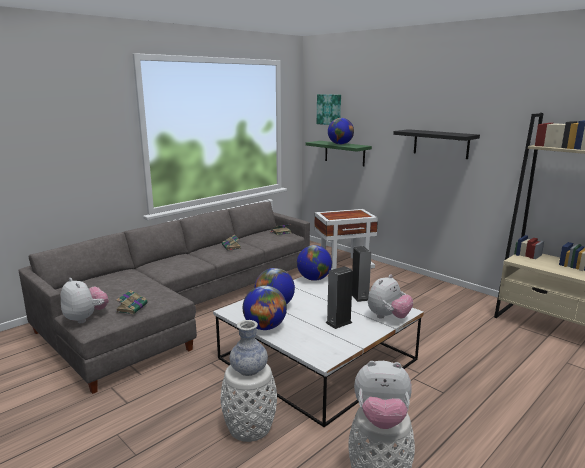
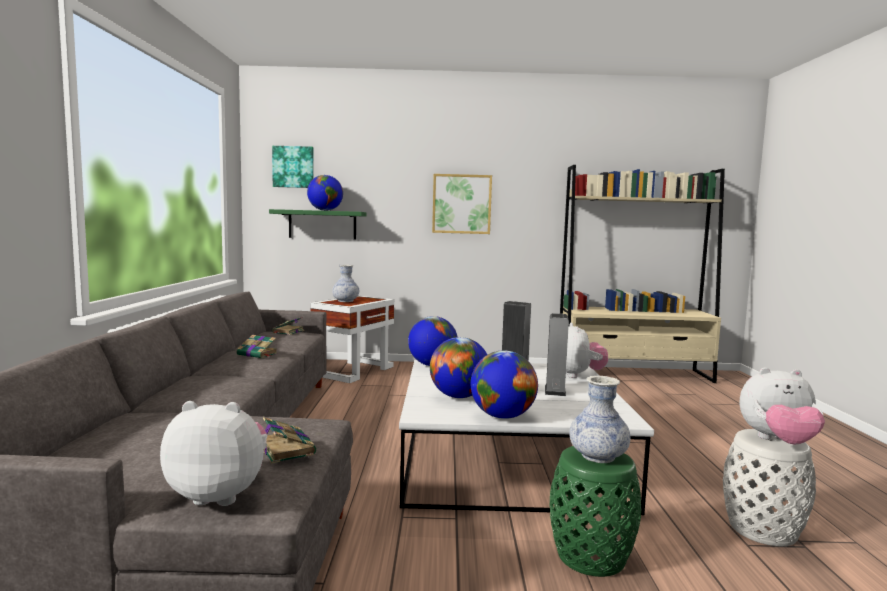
camera: 45 degrees left, 10 degrees down
white stool [221,364,277,442] -> green stool [550,446,641,577]
plush toy [354,361,412,429] -> plush toy turned 45 degrees clockwise [739,367,825,445]
black shelf [393,129,480,159] -> picture [432,174,492,234]
none -> vase [332,265,359,302]

